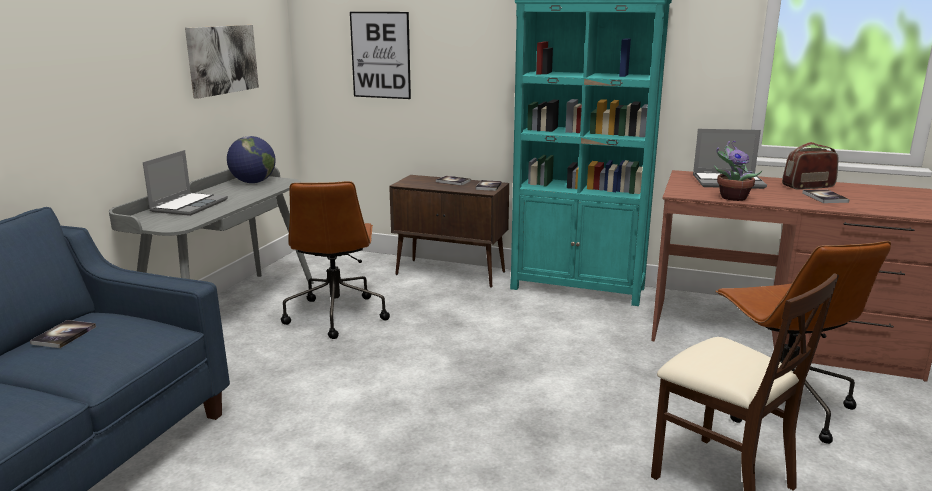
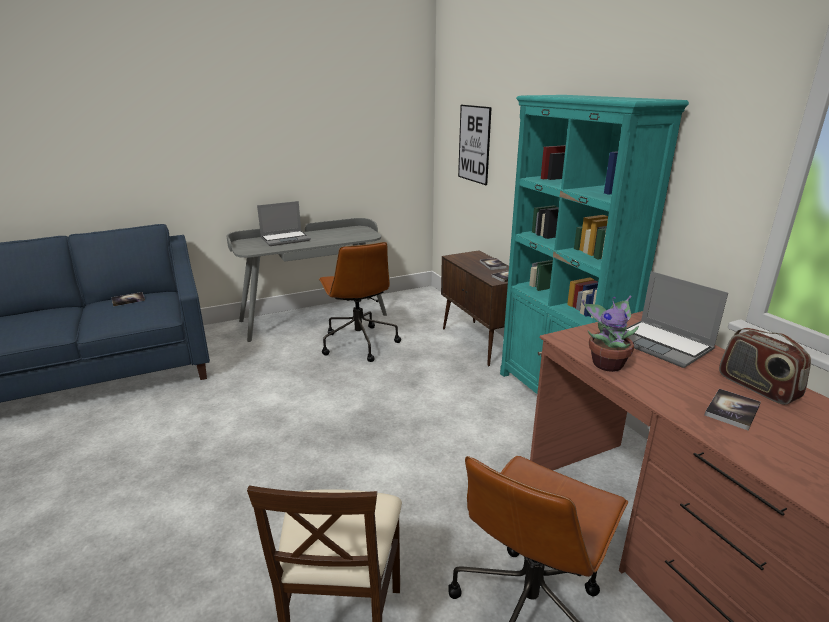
camera: 45 degrees right, 5 degrees up
picture [185,25,259,99] -> none
globe [227,136,276,183] -> none
brown office chair [281,181,390,339] -> brown office chair turned 60 degrees counterclockwise [319,242,401,362]
radio [782,142,839,190] -> radio turned 150 degrees counterclockwise [719,328,811,405]

